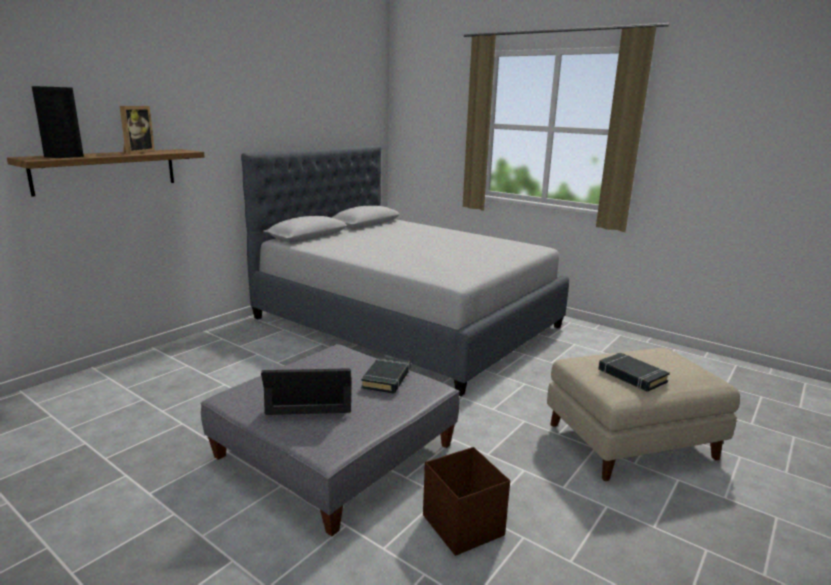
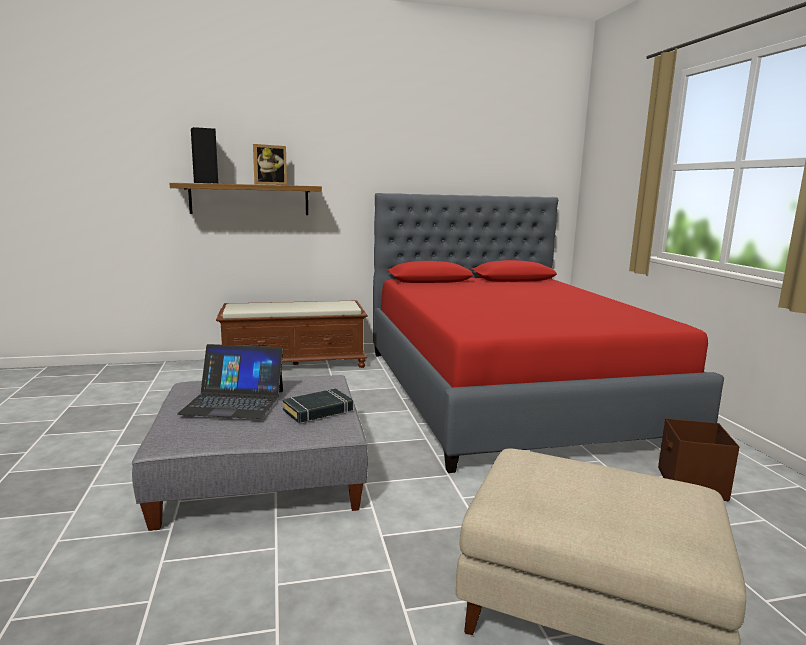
camera: 40 degrees right, 5 degrees down
grey bed [241,145,569,396] -> red bed [373,193,724,473]
laptop [261,368,352,415] -> laptop turned 150 degrees clockwise [177,344,283,419]
brown storage box [423,447,510,556] -> brown storage box moved to [658,418,740,501]
black book [598,352,670,392] -> none
none -> brown bench [216,300,368,368]

